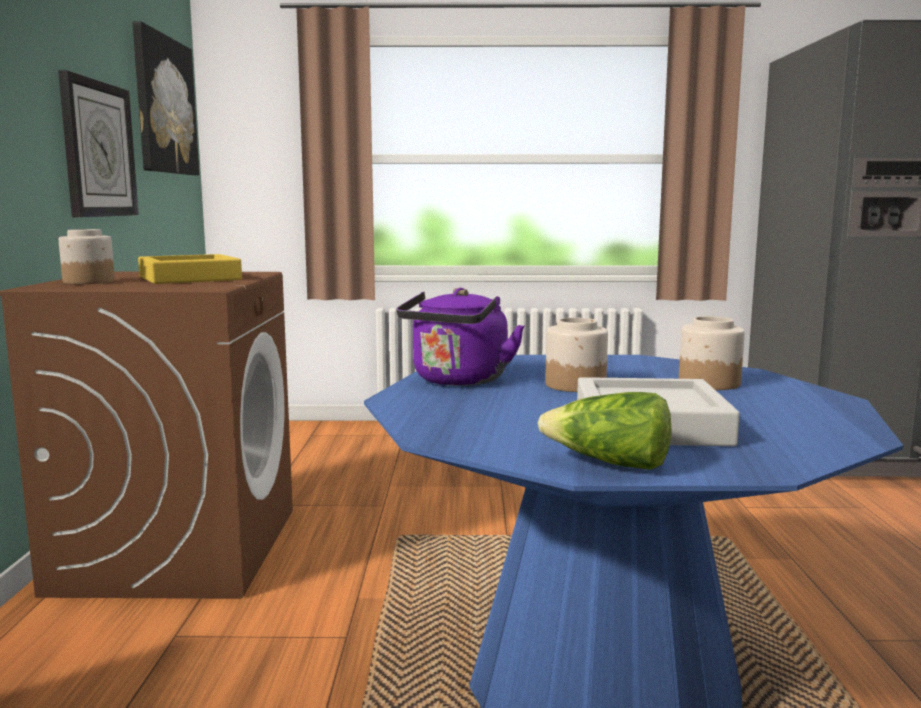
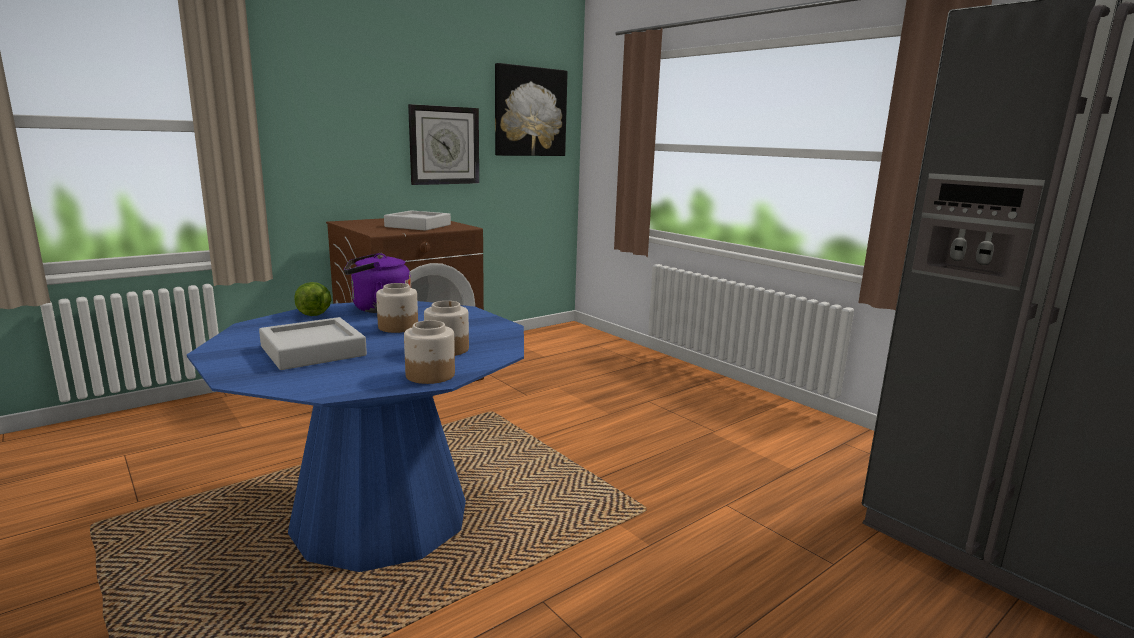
camera: 50 degrees right, 5 degrees up
jar [59,229,115,284] -> jar moved to [404,320,455,384]
yellow tray [138,254,242,284] -> grey tray [384,210,451,231]
lettuce [538,392,672,470] -> lettuce moved to [294,282,331,316]

